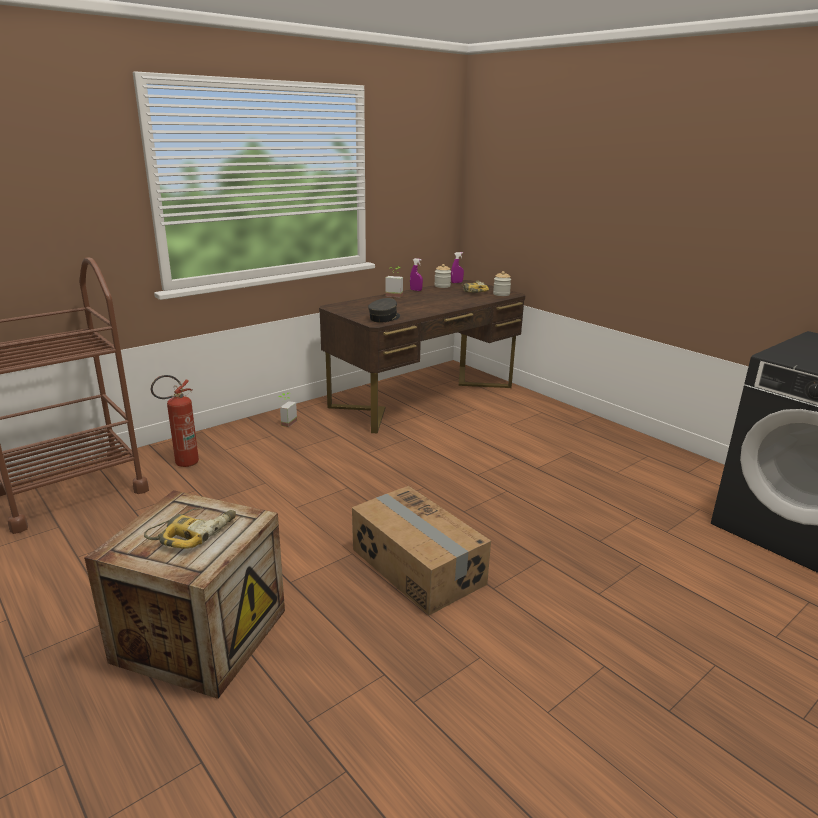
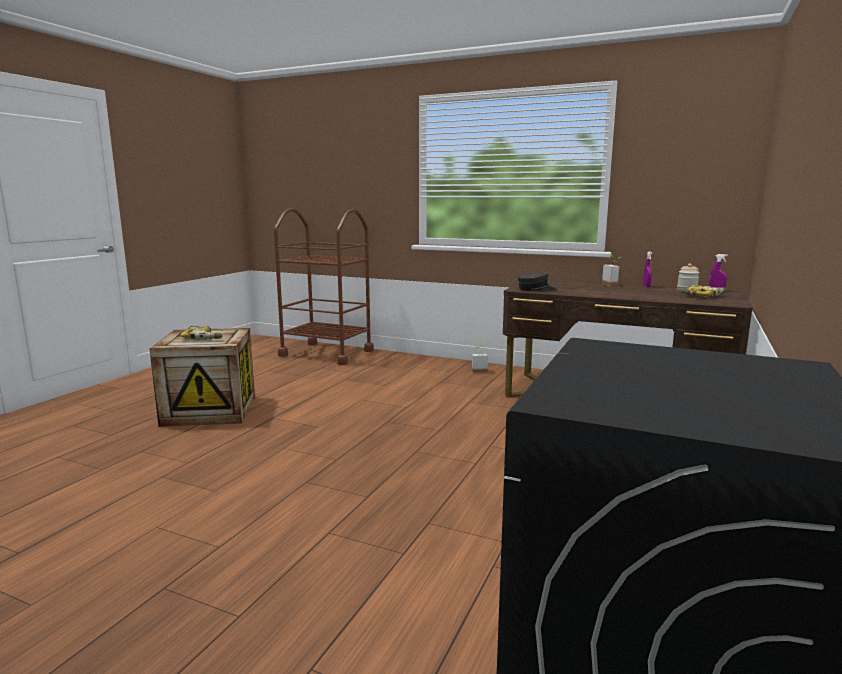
camera: 65 degrees right, 10 degrees down
fire extinguisher [151,375,199,467] -> none
cardboard box [352,486,491,615] -> none
jar [493,271,511,296] -> none

